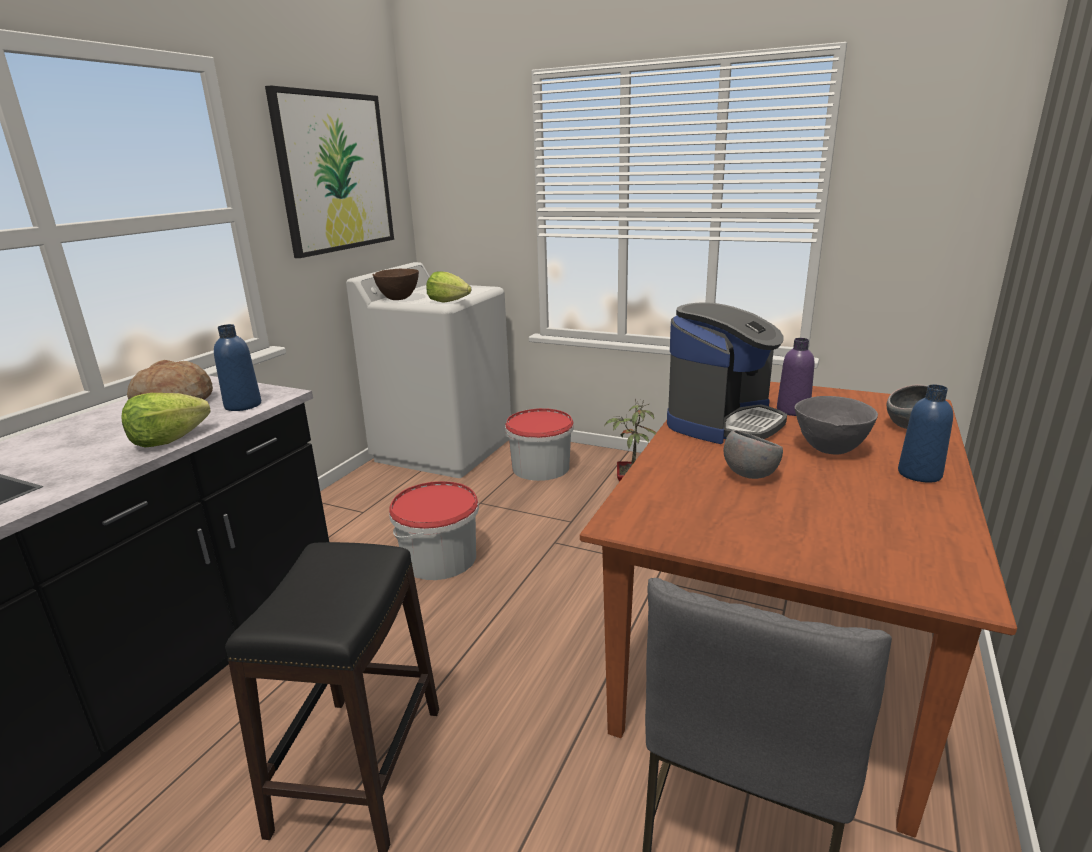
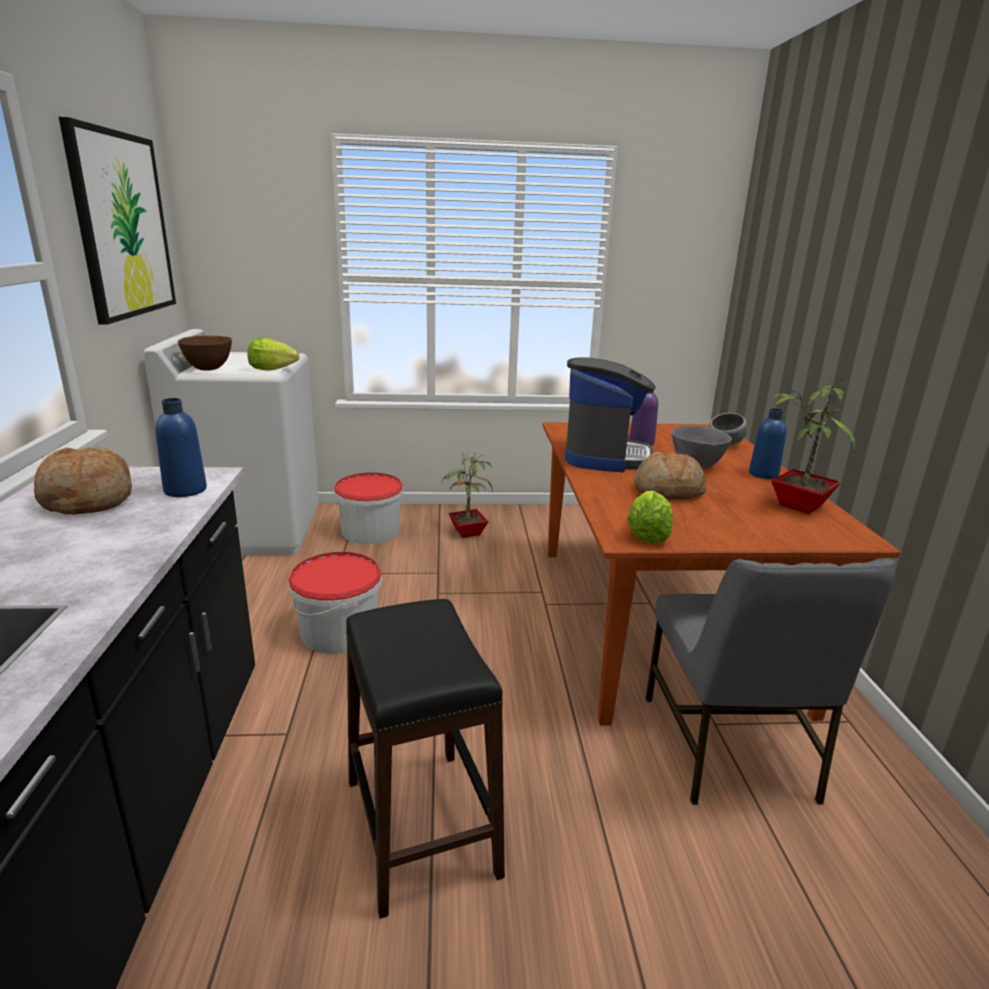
camera: 30 degrees left, 0 degrees up
lettuce [121,393,210,447] -> lettuce moved to [627,491,673,543]
grey bowl [724,430,783,479] -> bread [634,452,707,499]
none -> potted plant [770,376,856,514]

